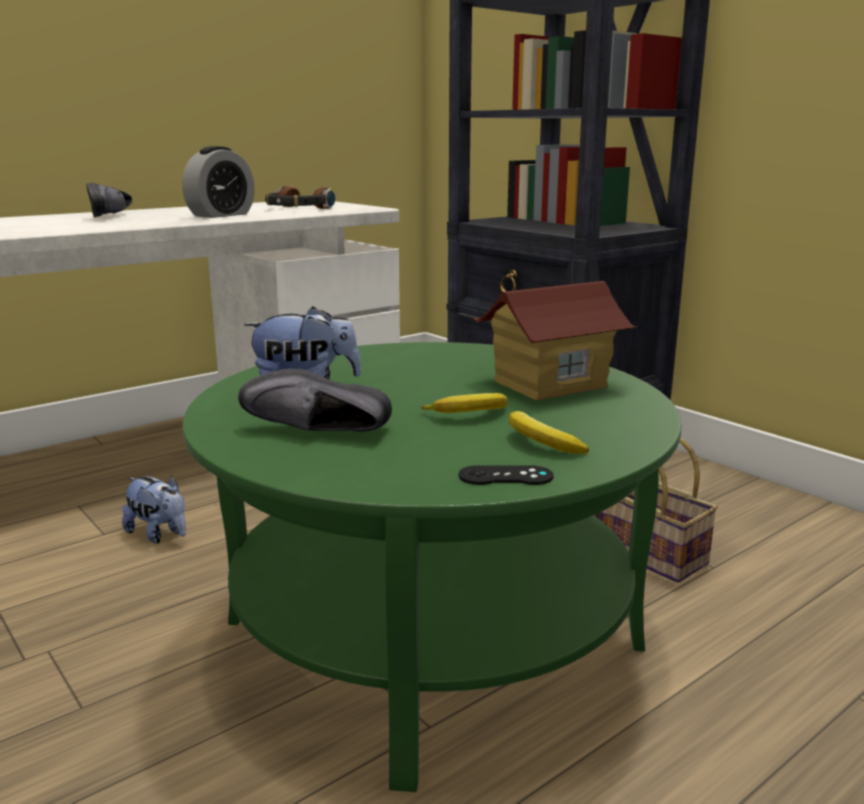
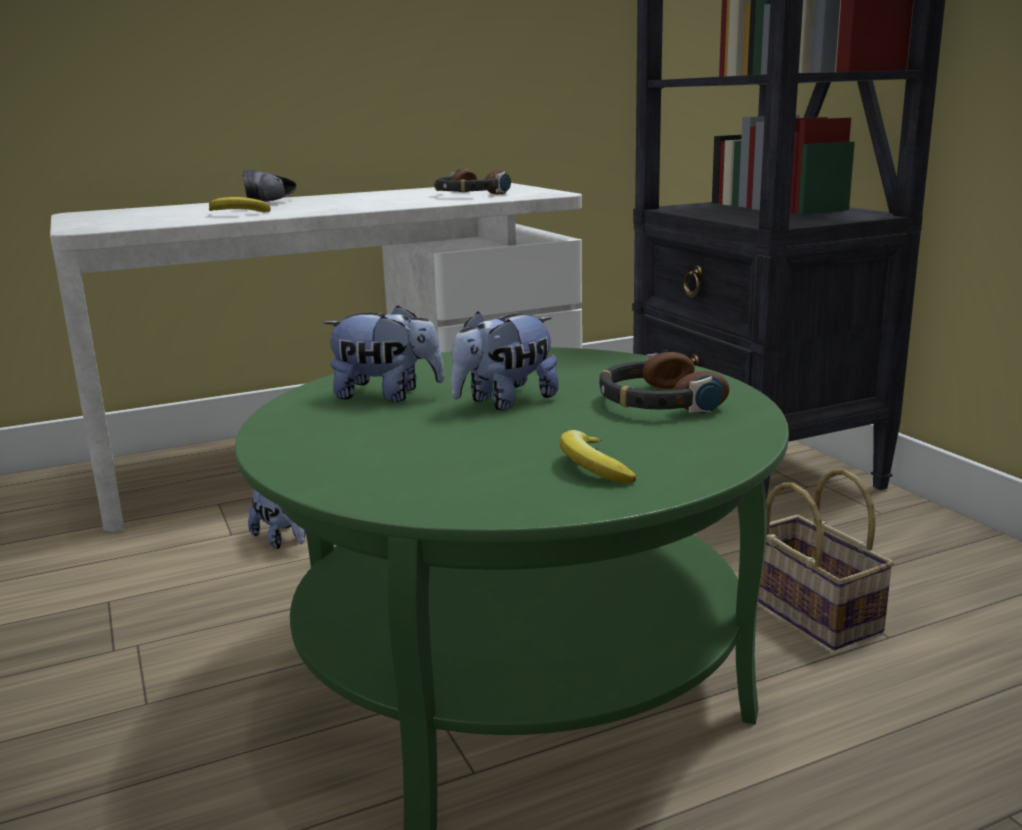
camera: 15 degrees right, 0 degrees up
alarm clock [182,146,255,218] -> none
black shoe [238,368,392,432] -> none
banana [421,393,508,413] -> banana moved to [209,197,271,212]
black game controller [459,465,553,485] -> none
toy house [472,281,637,401] -> headphones [599,350,730,413]
none -> plush toy [451,311,559,410]

